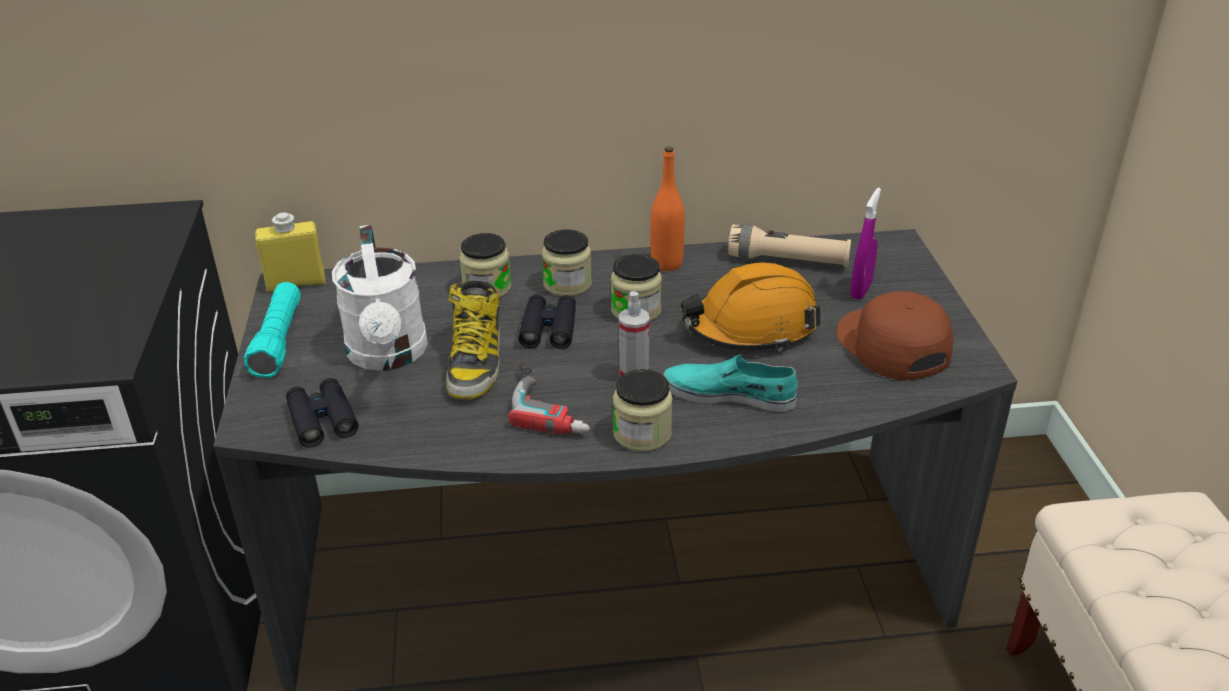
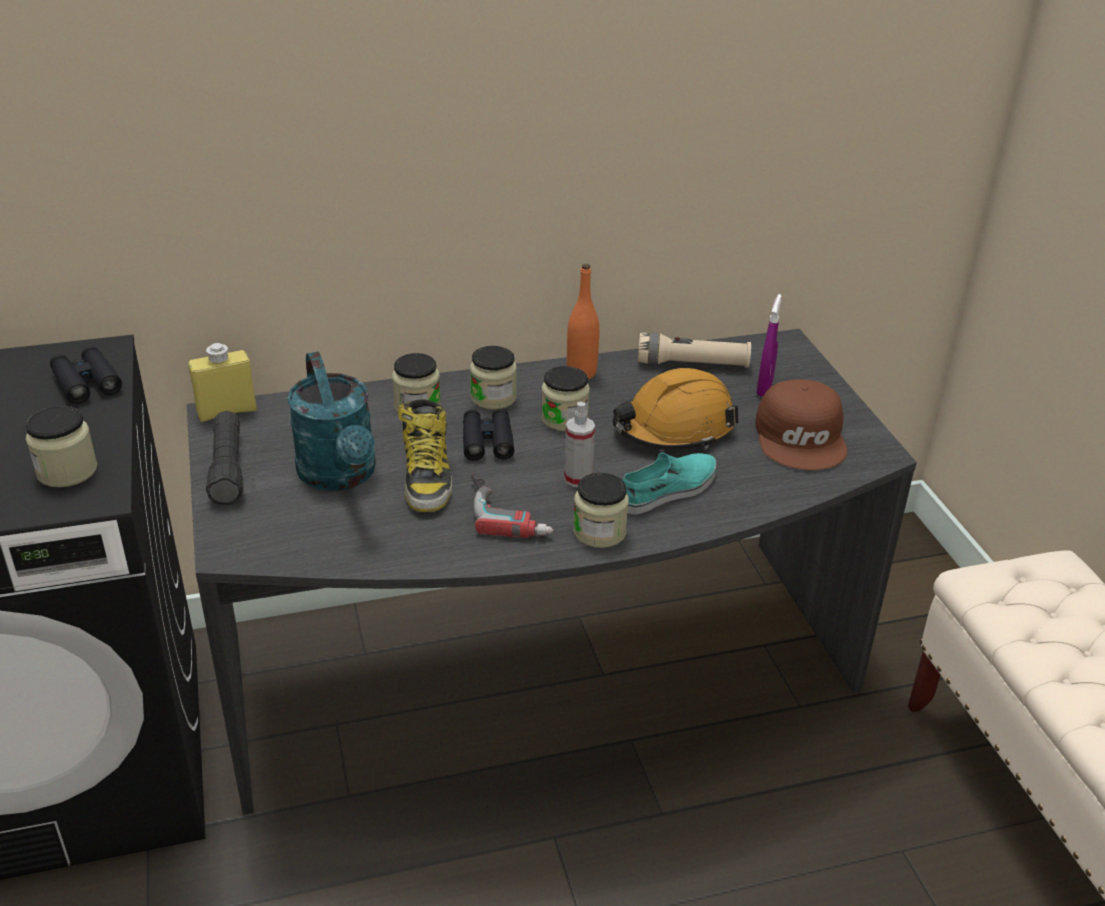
camera: 10 degrees left, 0 degrees up
turquoise flashlight [244,282,301,378] -> black flashlight [206,411,243,505]
black binoculars [286,378,359,448] -> black binoculars moved to [50,346,122,404]
white watering can [332,225,428,371] -> turquoise watering can [287,352,376,491]
turquoise shoe [663,354,798,412] -> turquoise shoe turned 135 degrees clockwise [622,453,716,515]
brown cap [836,291,953,380] -> brown cap turned 150 degrees counterclockwise [755,379,848,470]
none -> jar [25,406,97,488]

